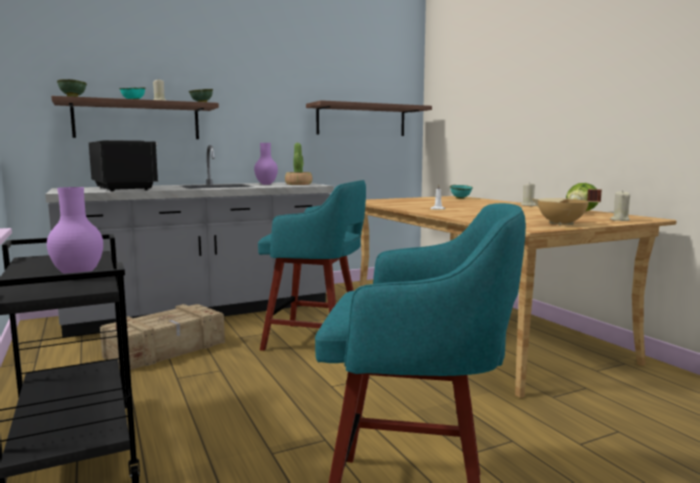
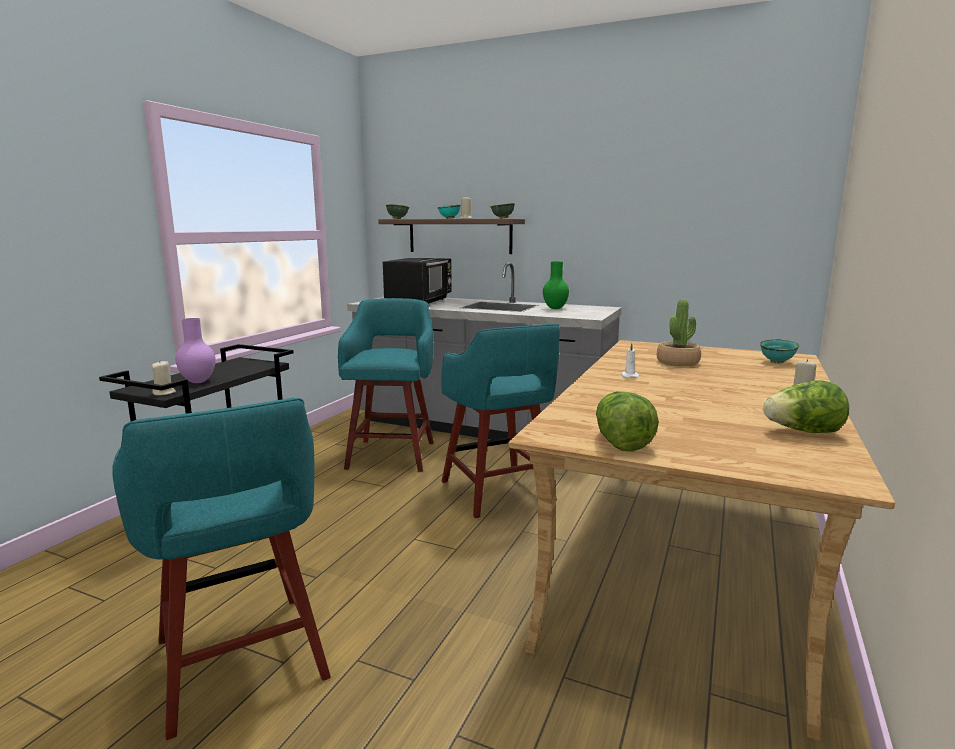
camera: 50 degrees right, 5 degrees up
crate [100,304,225,370] -> turquoise stool [338,298,434,472]
purple vase [254,143,278,185] -> green vase [543,262,569,309]
potted plant [285,143,312,185] -> potted plant moved to [657,299,701,366]
shelf [306,100,432,136] -> none
beige cooking pot [532,189,602,226] -> lettuce [596,391,659,451]
beige candle [610,190,630,221] -> beige candle moved to [151,360,176,396]

